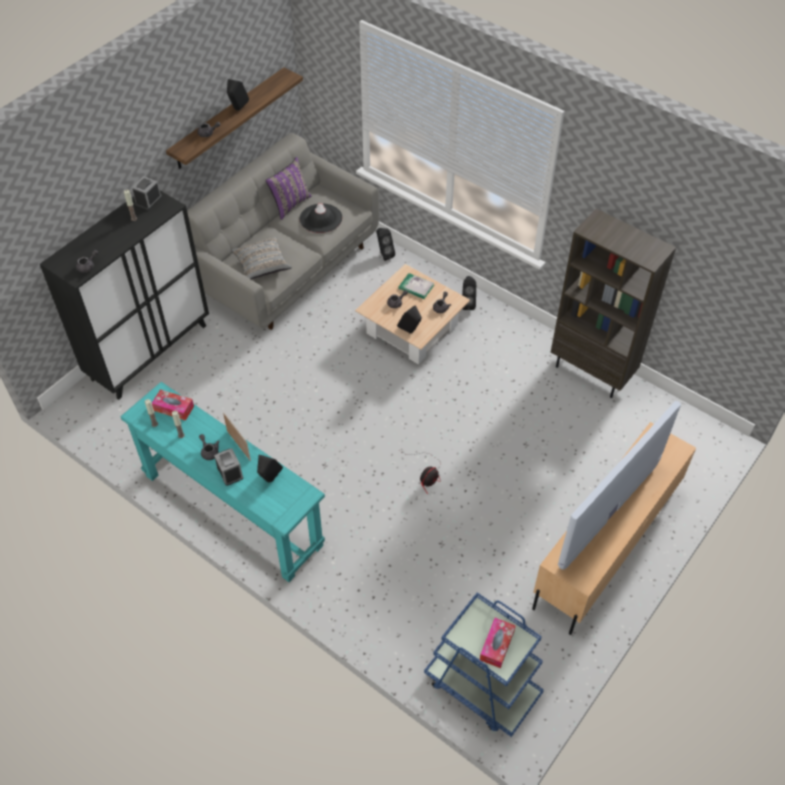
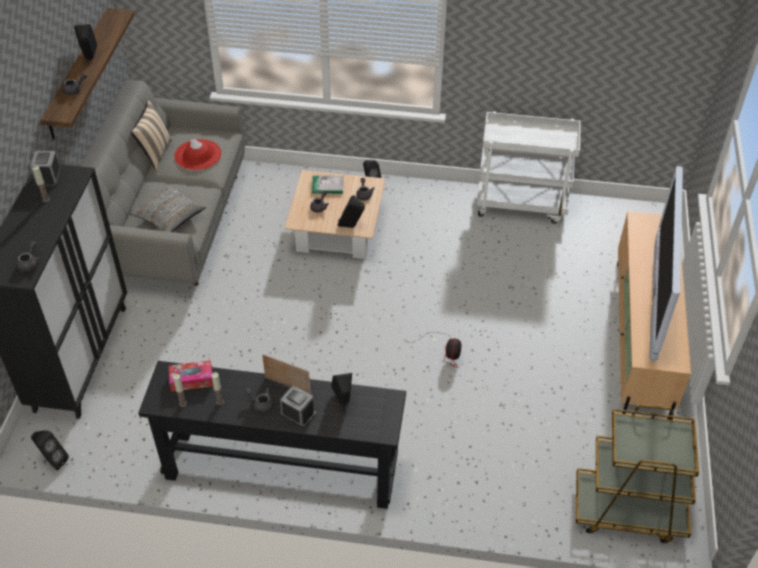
camera: 30 degrees left, 5 degrees down
turquoise console table [120,382,325,582] -> black console table [138,361,406,509]
purple pillow [265,157,311,220] -> beige pillow [131,100,172,171]
black hat [300,203,342,233] -> red hat [174,139,221,170]
black speaker [376,228,395,261] -> black speaker moved to [31,430,69,470]
blue cart [424,592,544,737] -> brown cart [576,405,699,543]
tissue box [480,618,516,668] -> none
brown bookcase [551,209,676,398] -> white cart [476,111,581,224]

